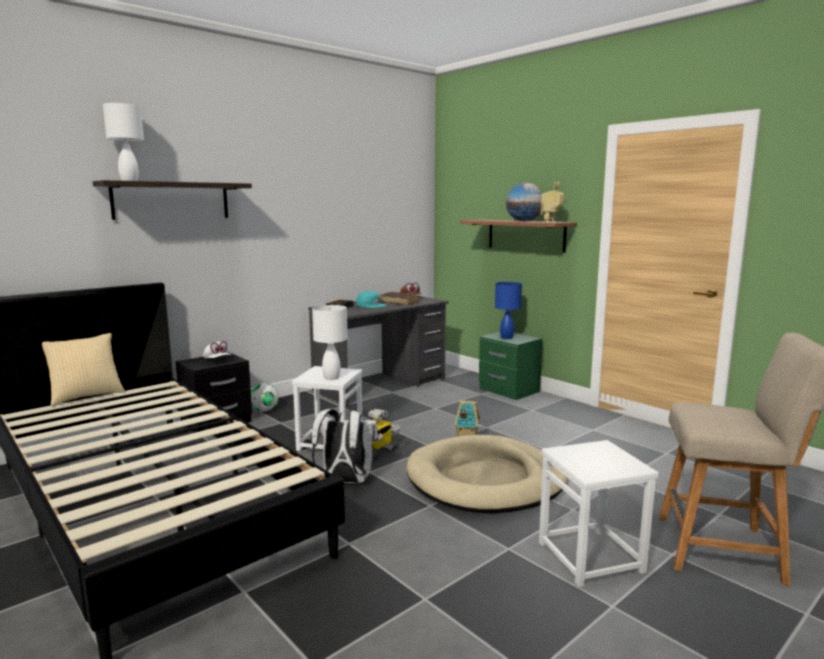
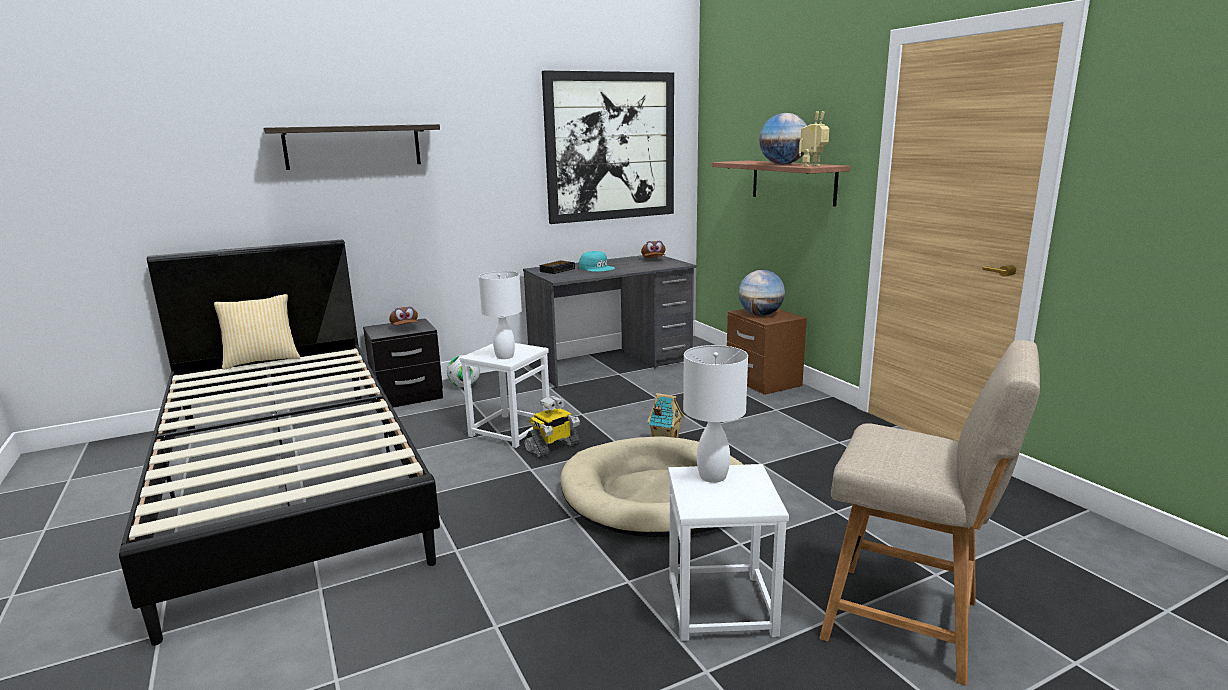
camera: 15 degrees right, 5 degrees up
white table lamp [103,103,144,181] -> white table lamp moved to [683,345,748,483]
white cap [203,341,232,359] -> brown cap [389,306,418,326]
white backpack [311,409,378,483] -> none
brown book [380,292,420,305] -> none
green nightstand [479,332,542,400] -> brown nightstand [727,309,807,395]
blue table lamp [495,282,522,339] -> globe [738,270,785,316]
none -> picture [542,70,674,224]

